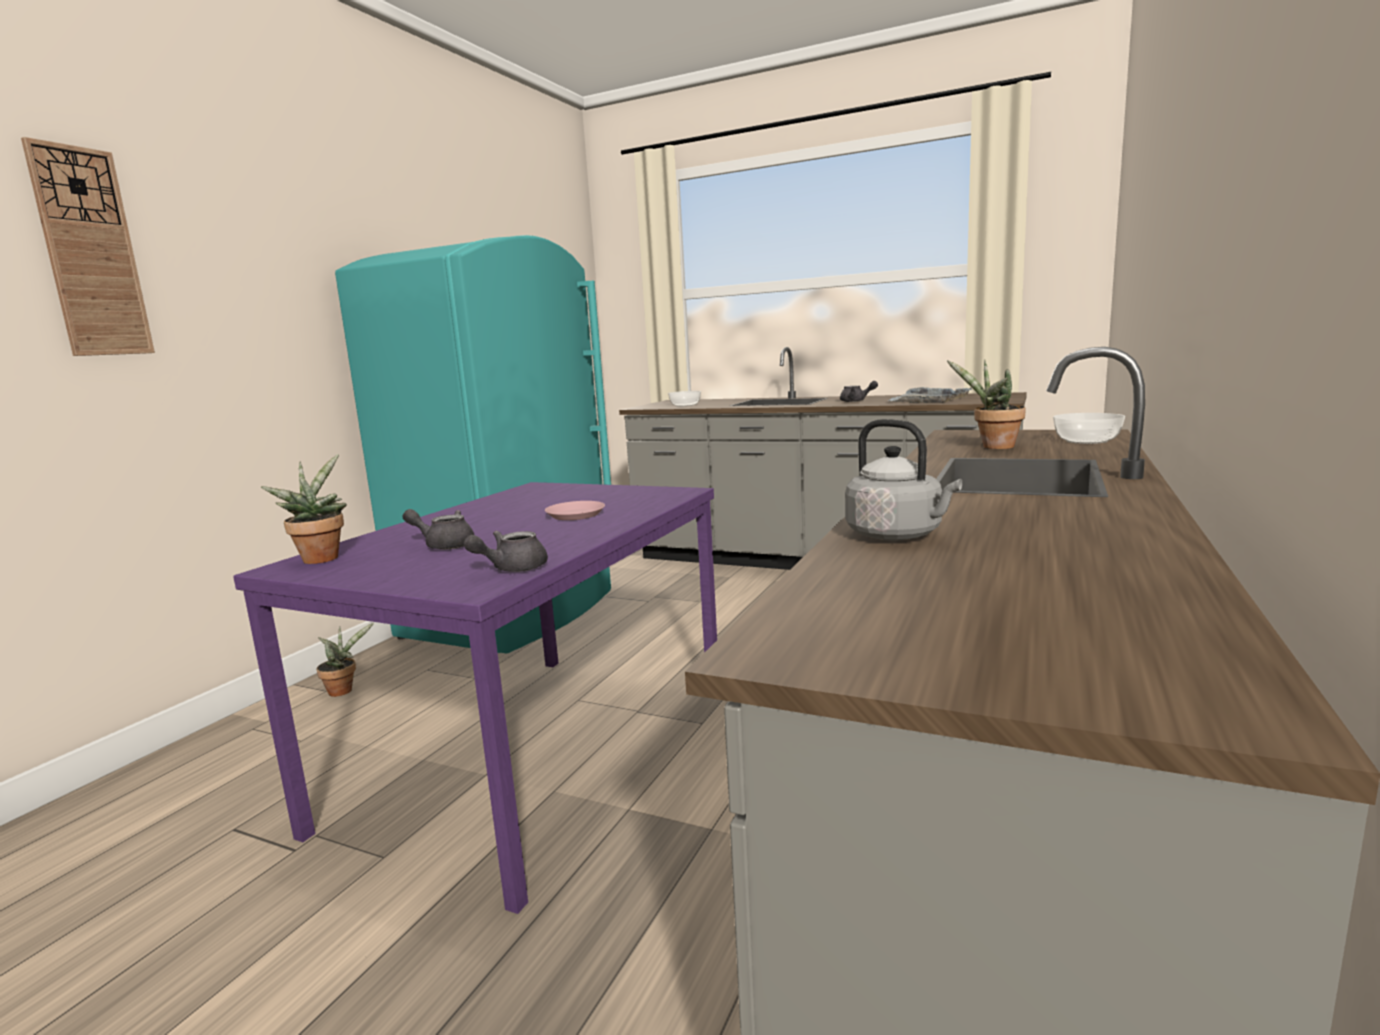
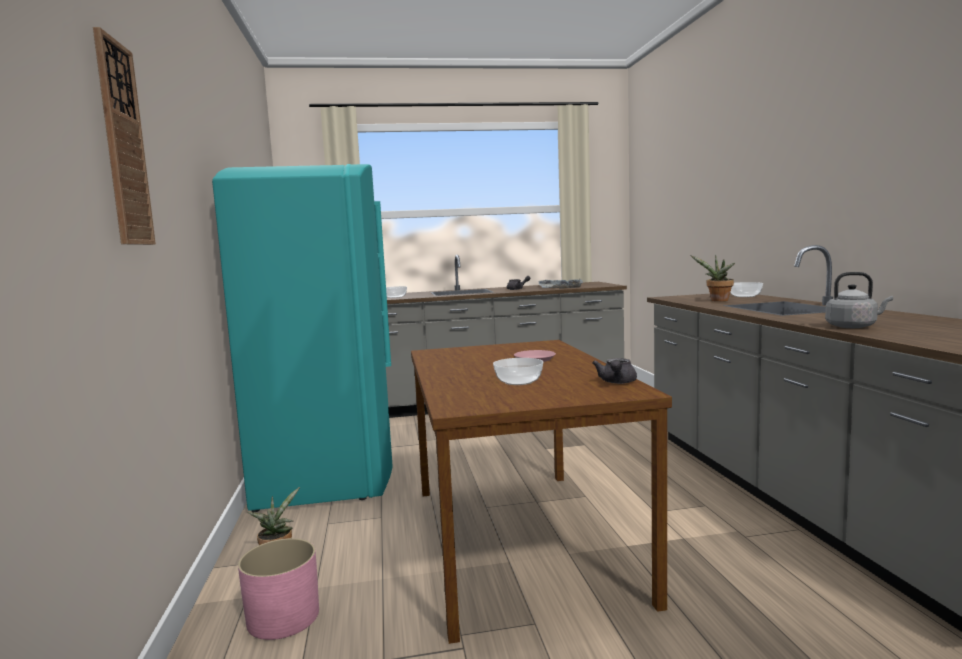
camera: 35 degrees left, 5 degrees down
purple dining table [233,482,717,914] -> brown dining table [411,340,672,644]
potted plant [261,454,347,564] -> none
grey teapot [402,509,474,550] -> bowl [493,358,543,385]
none -> pink planter [238,538,319,640]

